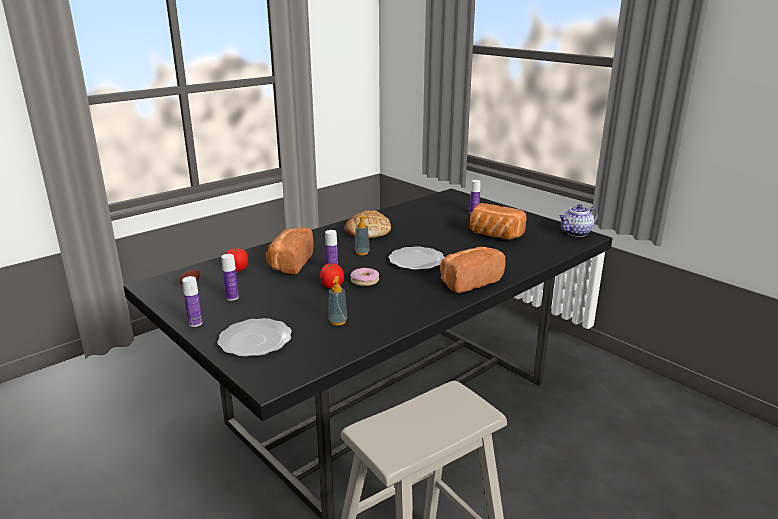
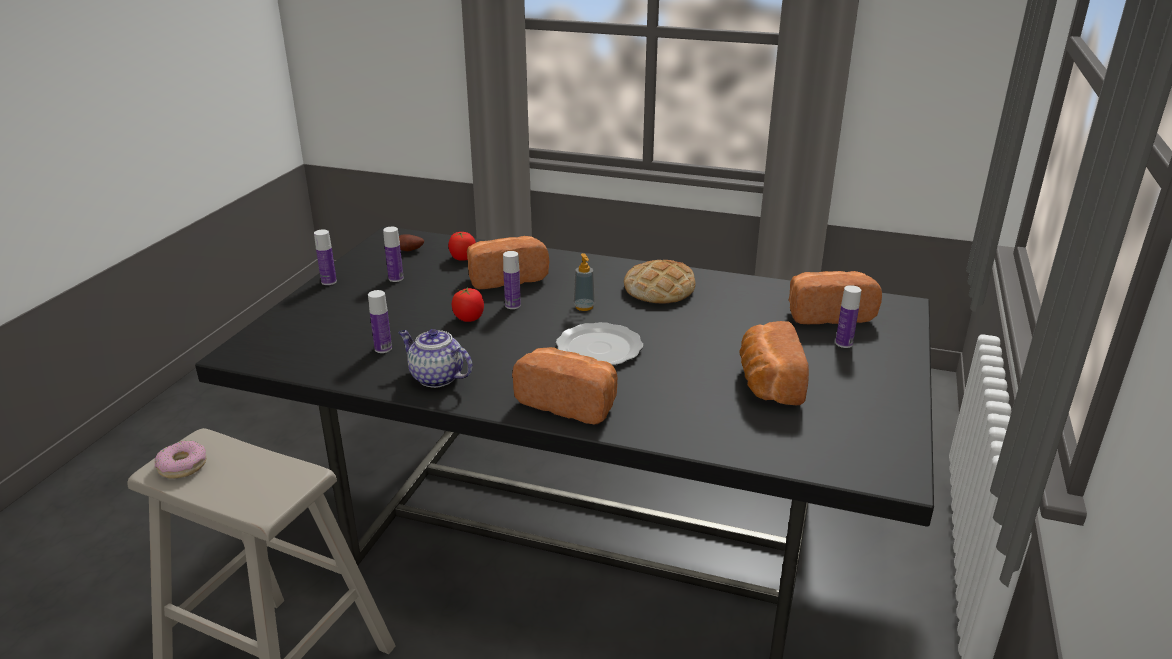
camera: 60 degrees right, 5 degrees up
plate [217,318,292,357] -> none
soap dispenser [329,276,347,325] -> bottle [368,290,392,353]
donut [350,268,379,286] -> donut moved to [155,441,206,479]
teapot [559,204,598,237] -> teapot moved to [398,329,473,388]
none -> bread [788,271,882,324]

